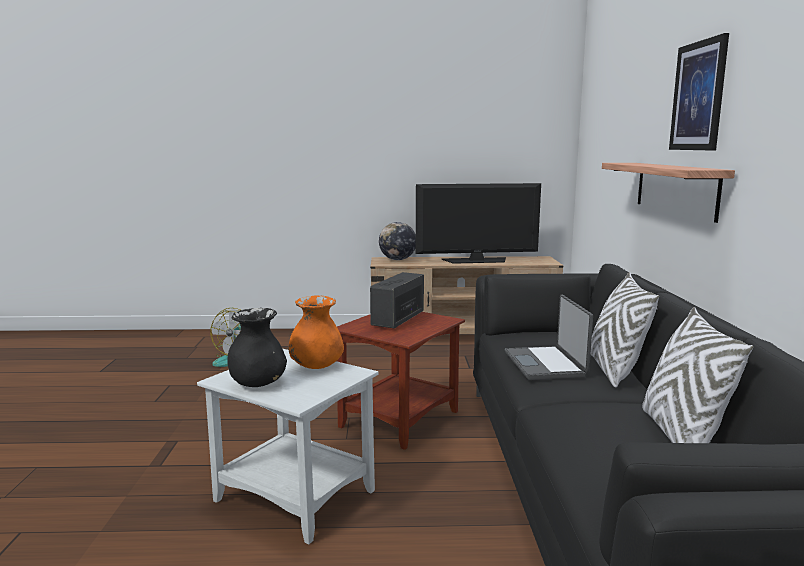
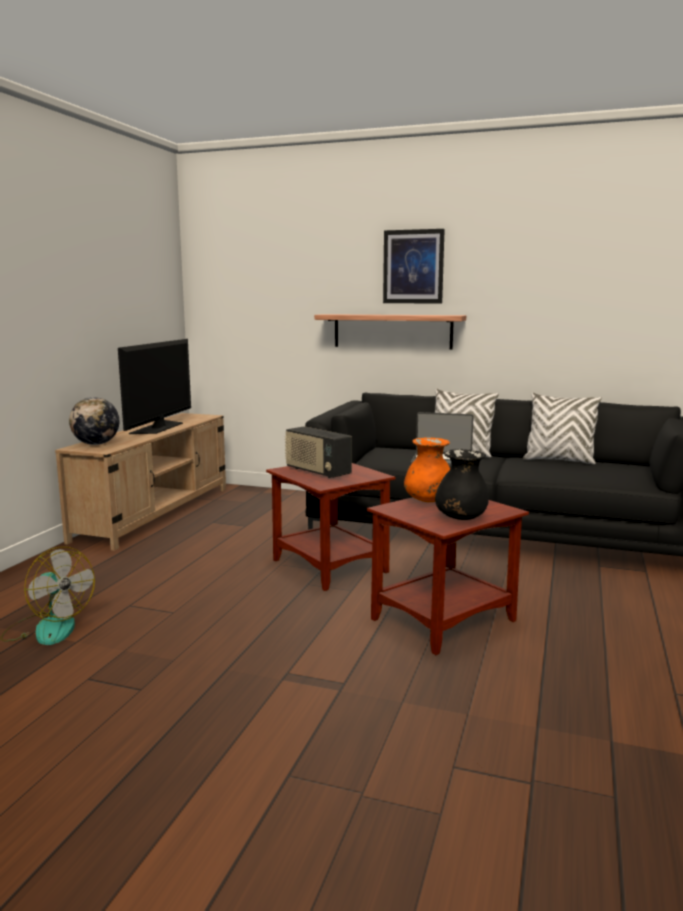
camera: 70 degrees left, 0 degrees up
white side table [197,348,379,544] -> brown side table [367,497,529,655]

